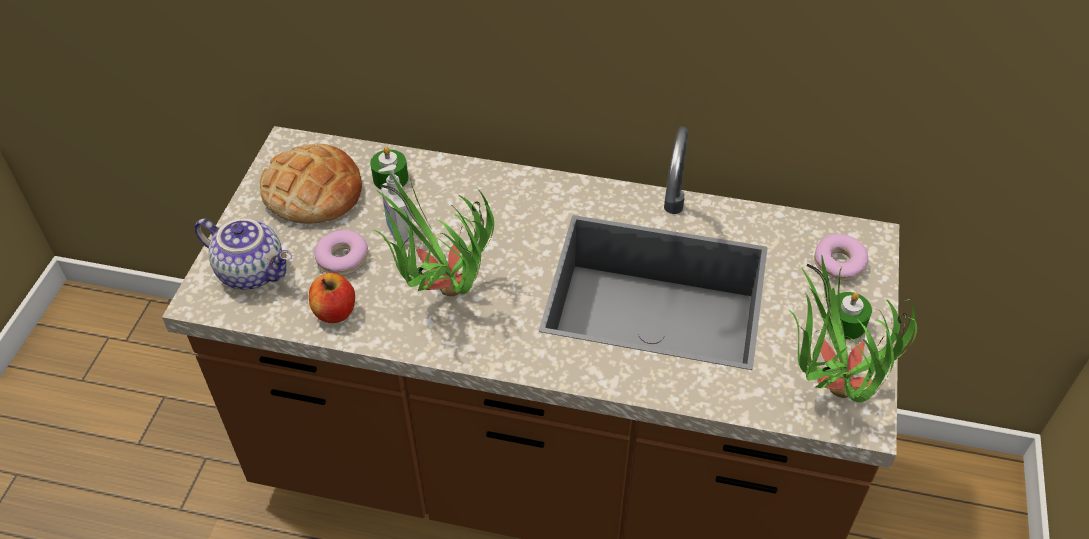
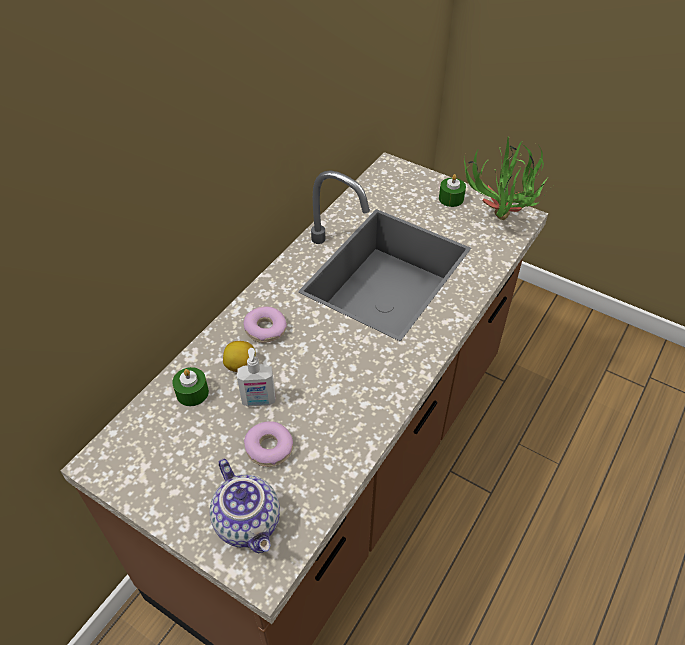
camera: 70 degrees left, 0 degrees up
teapot [194,218,292,290] -> teapot turned 105 degrees clockwise [210,459,280,553]
bread [260,144,362,224] -> none
apple [309,273,355,323] -> none
potted plant [373,173,494,296] -> none
donut [814,234,868,281] -> donut moved to [243,307,287,343]
none -> lemon [223,341,256,372]

